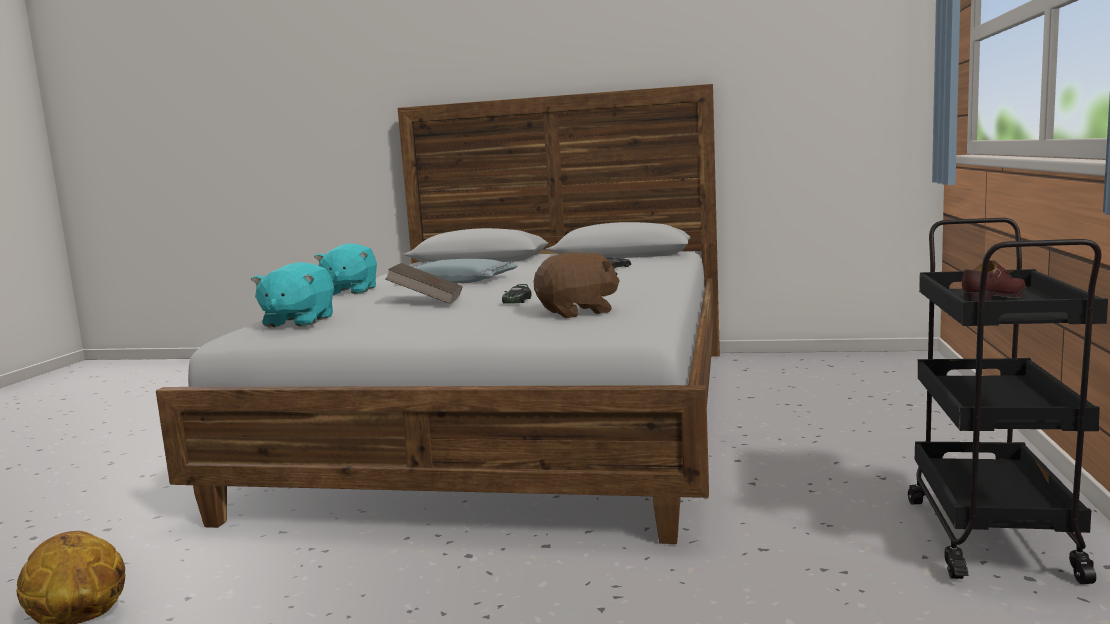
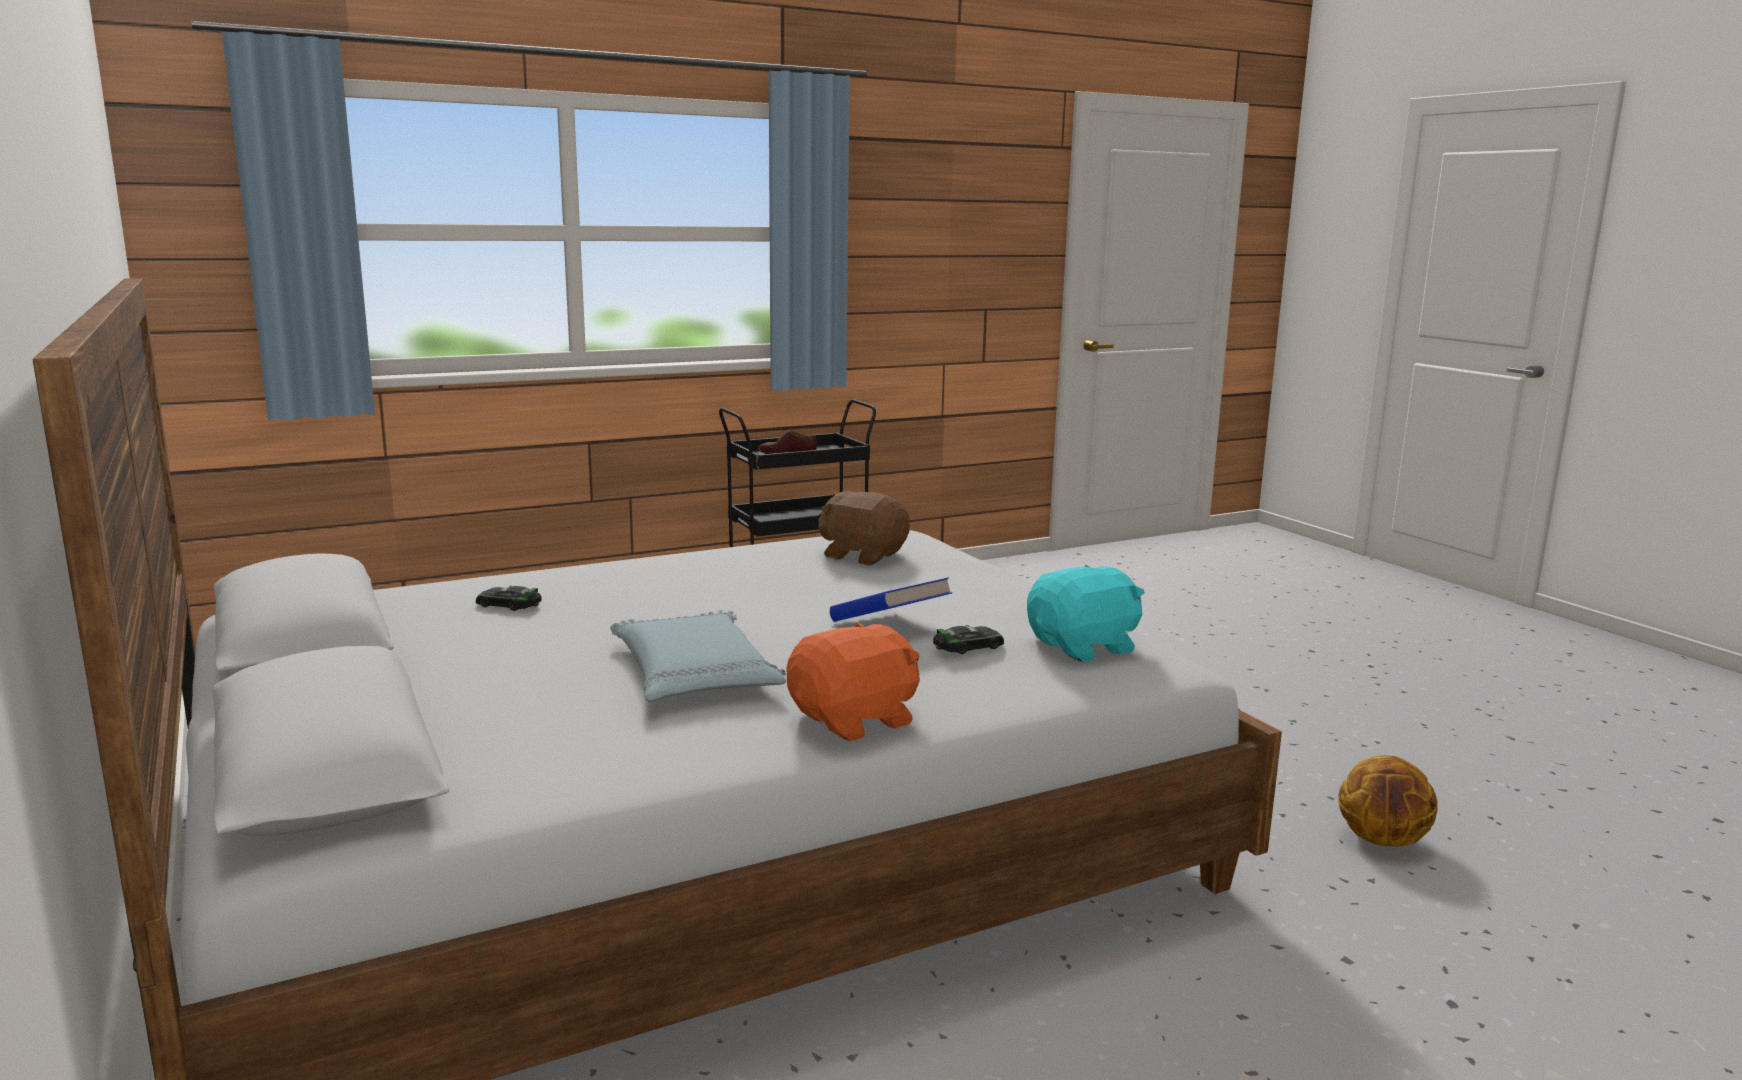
camera: 130 degrees left, 5 degrees up
turquoise plush toy [314,243,377,295] -> orange plush toy [787,621,920,741]
brown book [385,263,463,304] -> blue book [830,577,952,622]
toy car [502,284,531,304] -> toy car moved to [933,625,1004,654]

